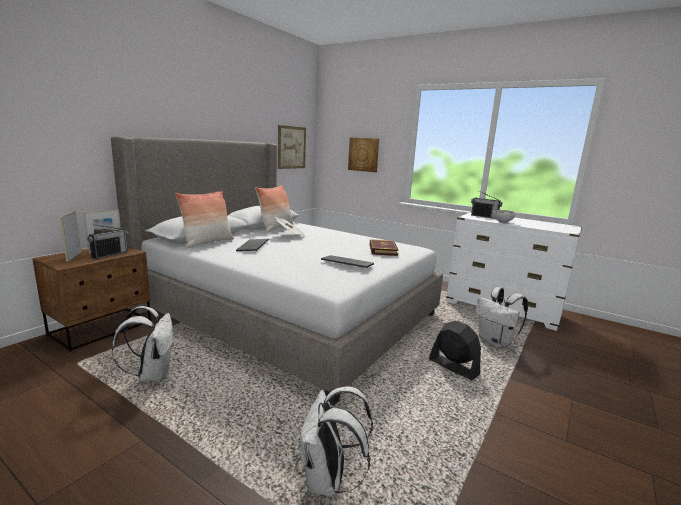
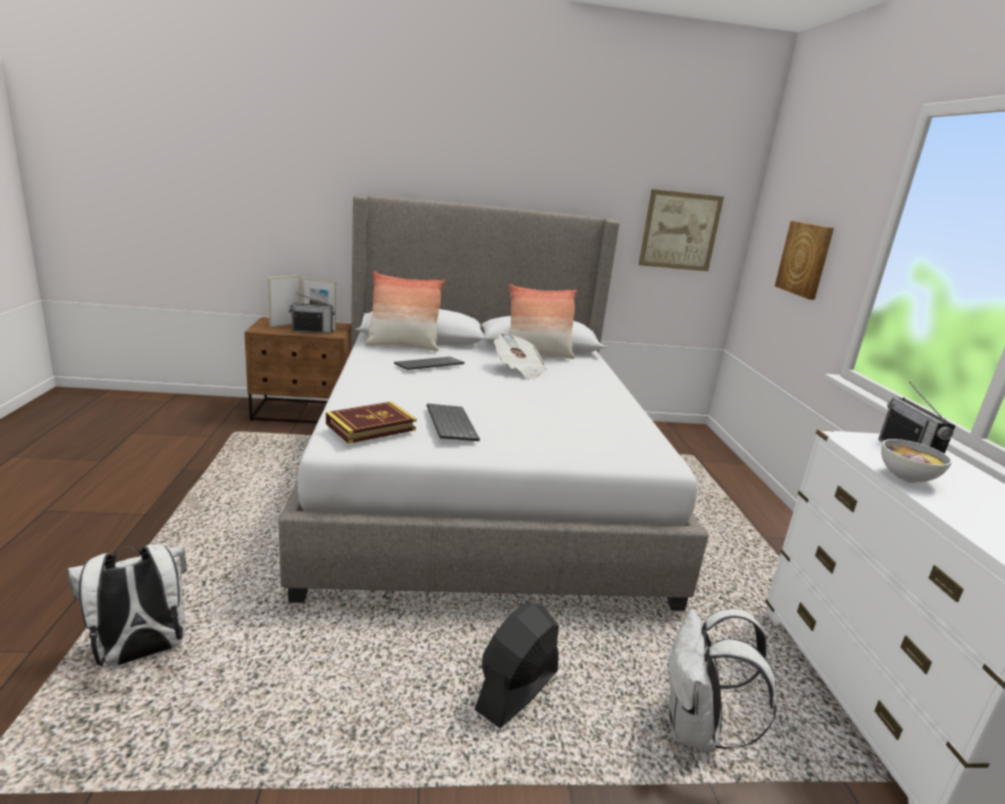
camera: 50 degrees right, 5 degrees up
white backpack [112,306,174,382] -> none
book [370,239,398,256] -> book moved to [326,401,416,444]
black fan [429,321,481,380] -> black fan turned 150 degrees counterclockwise [474,603,559,729]

